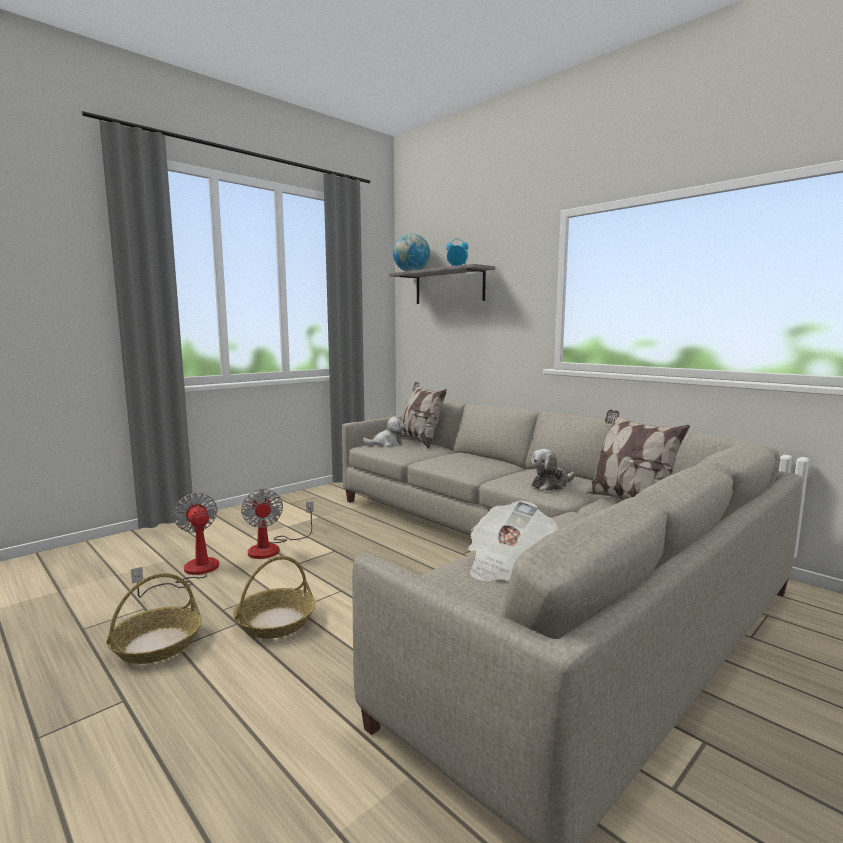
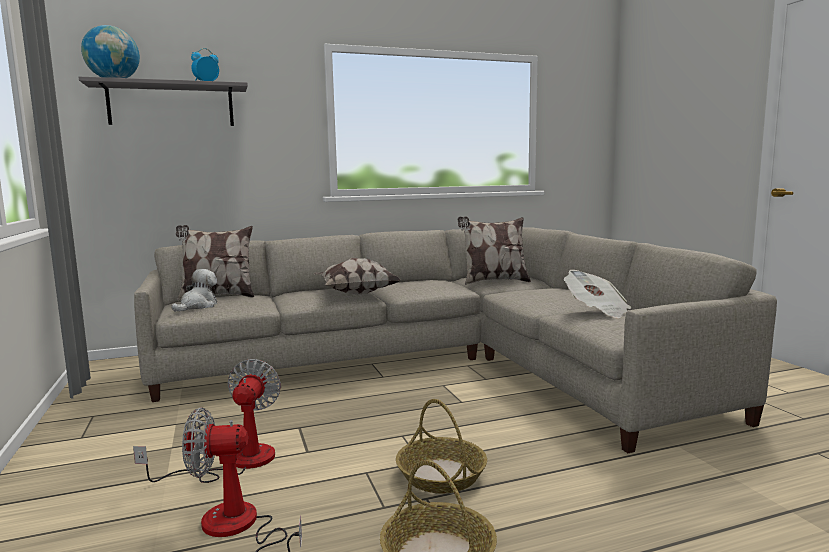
camera: 65 degrees left, 0 degrees up
fan [241,489,314,559] -> fan turned 90 degrees counterclockwise [133,359,281,483]
plush toy [531,449,575,491] -> none
none -> pillow [314,258,400,295]

